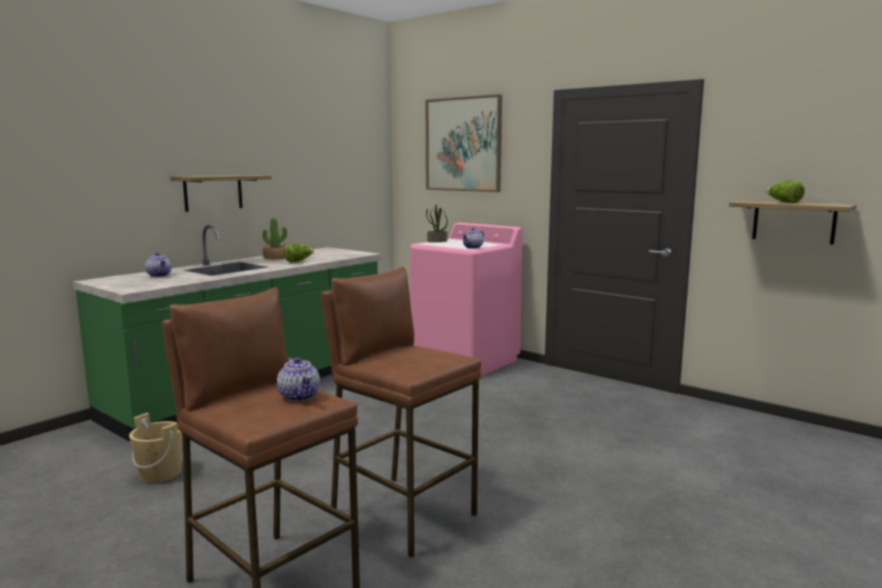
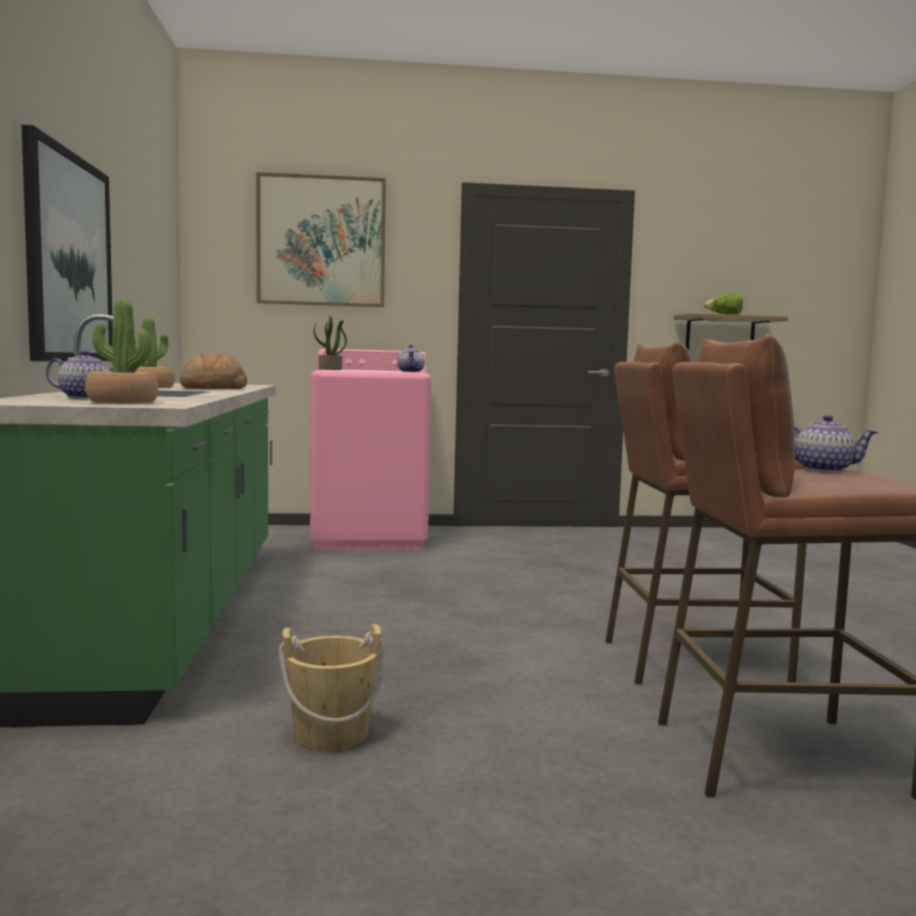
camera: 45 degrees left, 5 degrees down
shelf [170,175,272,212] -> picture [22,125,113,361]
lettuce [283,244,314,262] -> bread [180,354,247,389]
none -> potted plant [85,299,159,403]

